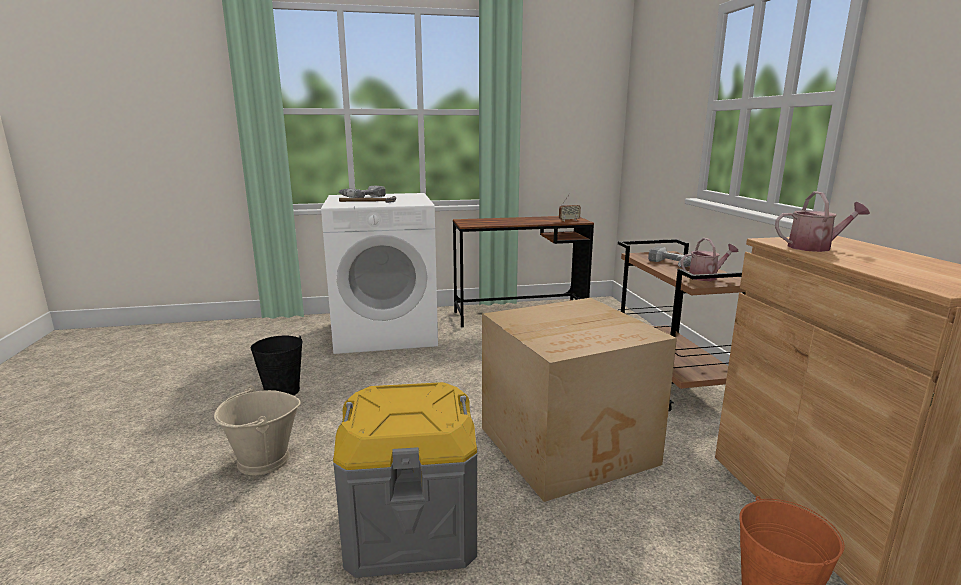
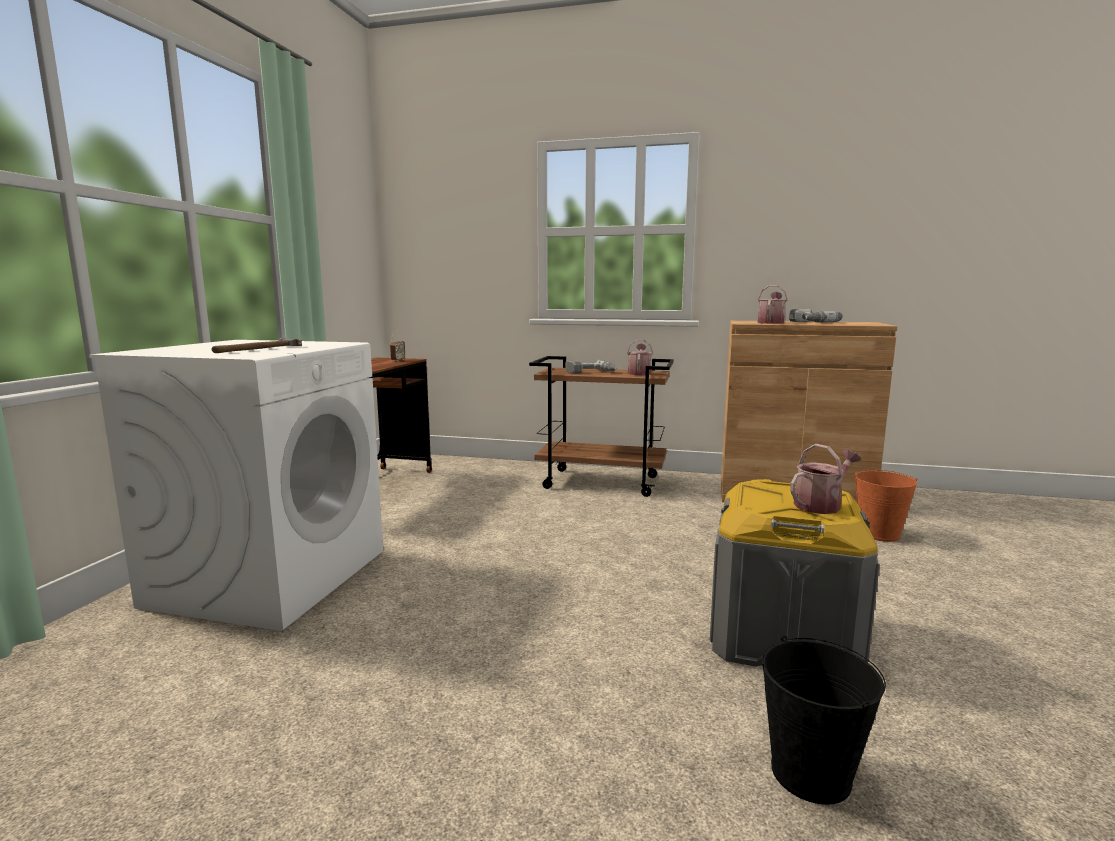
camera: 65 degrees left, 5 degrees down
beige bucket [214,385,301,475] -> none
black bucket [251,336,302,396] -> black bucket moved to [762,635,886,805]
power drill [339,186,386,198] -> power drill moved to [789,309,843,322]
cardboard box [482,298,677,502] -> none
none -> watering can [790,444,861,514]

